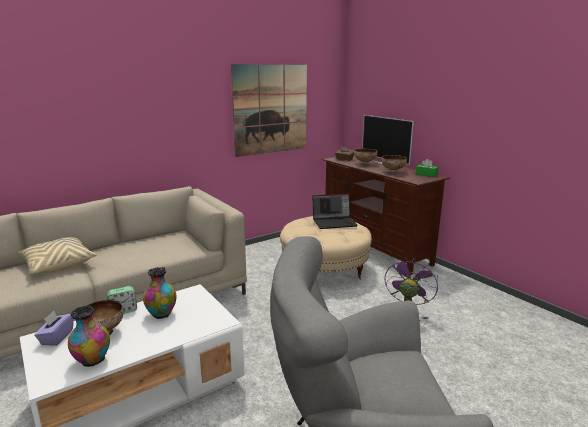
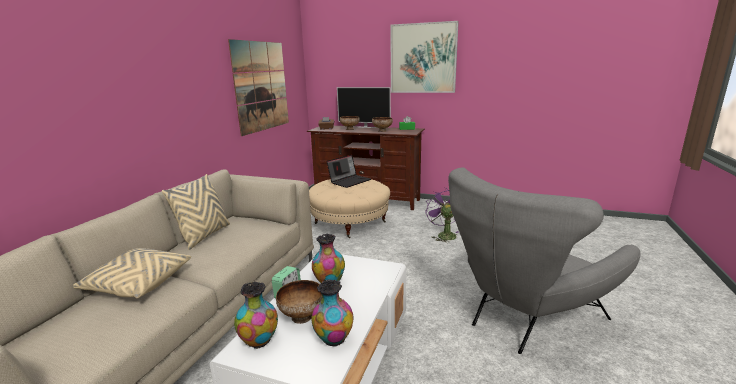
camera: 35 degrees left, 0 degrees up
purple tissue box [35,311,74,346] -> vase [234,282,278,349]
none -> beige pillow [162,174,230,250]
none -> picture [391,21,459,93]

